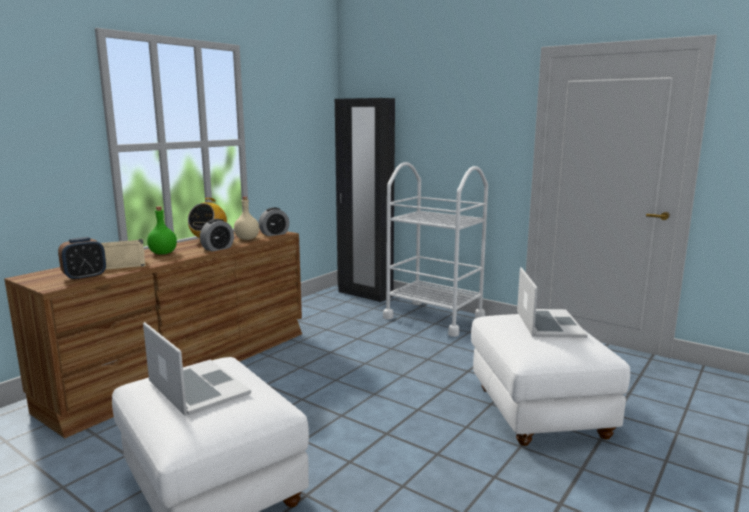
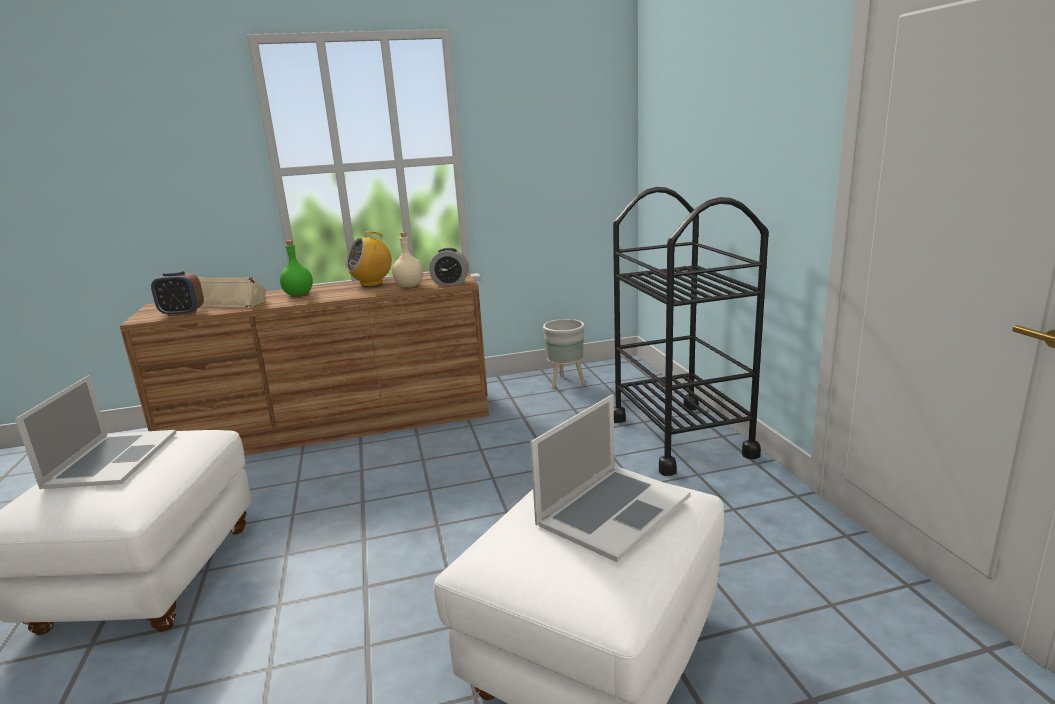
camera: 40 degrees right, 5 degrees up
alarm clock [200,219,234,252] -> none
black wardrobe [335,98,395,302] -> none
white cart [383,162,488,337] -> black cart [613,187,769,476]
none -> grey planter [543,319,585,389]

